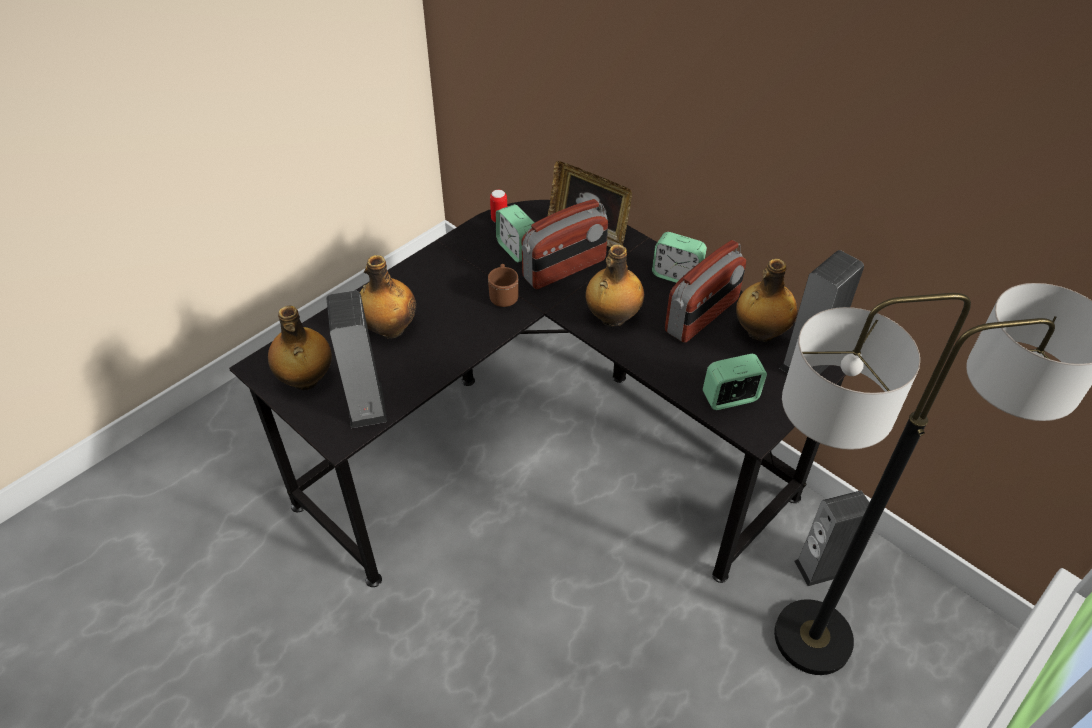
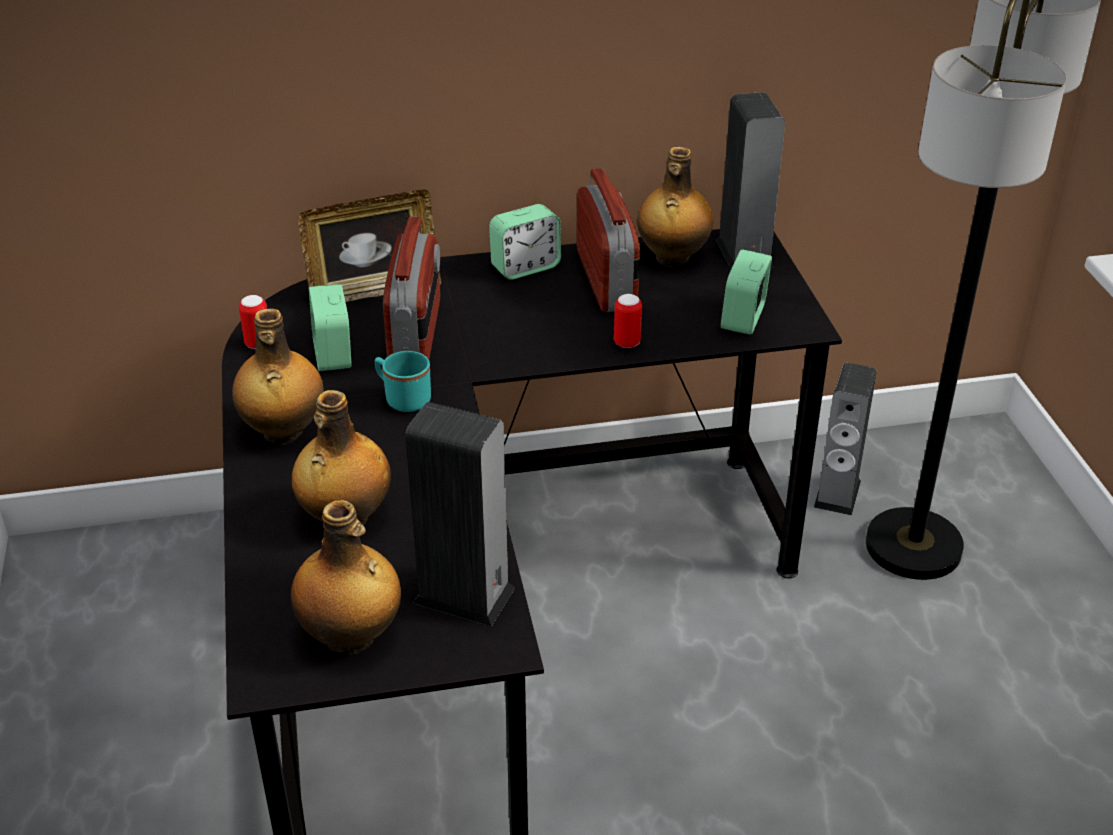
camera: 55 degrees left, 10 degrees down
brown mug [488,264,519,307] -> turquoise mug [375,351,431,412]
alarm clock [496,204,534,262] -> alarm clock turned 75 degrees clockwise [309,284,352,371]
bottle [585,244,644,327] -> bottle moved to [232,309,324,445]
none -> can [614,294,642,348]

